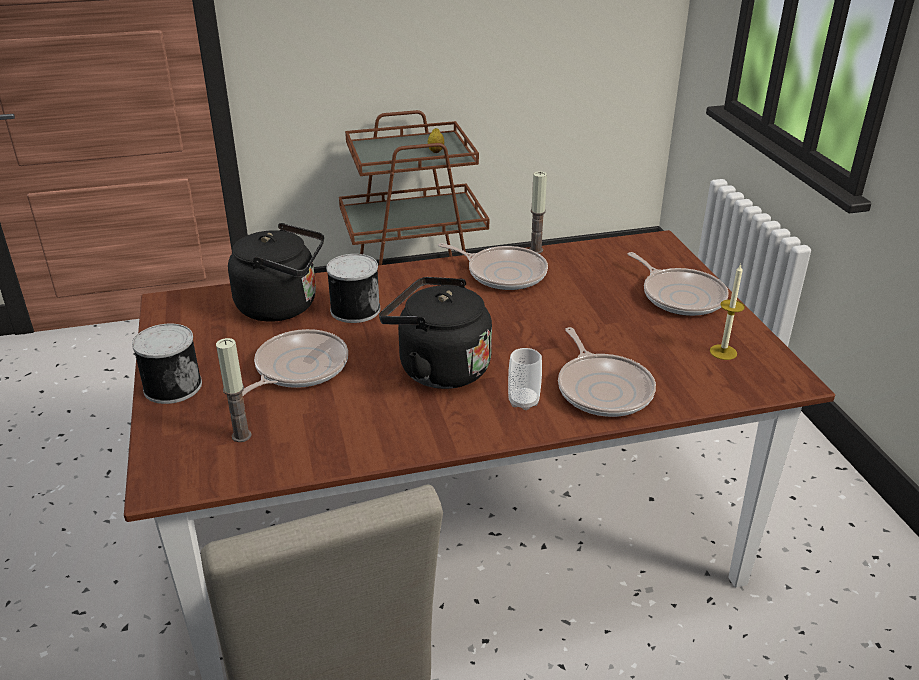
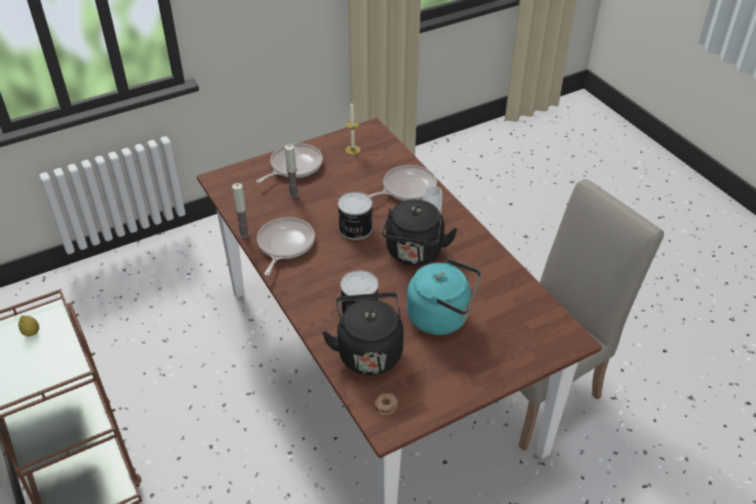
camera: 105 degrees left, 10 degrees up
can [132,323,202,404] -> can moved to [338,192,372,240]
candle [216,338,252,442] -> candle moved to [285,144,299,198]
frying pan [242,329,348,396] -> turquoise kettle [407,259,481,335]
none -> donut [374,393,398,415]

